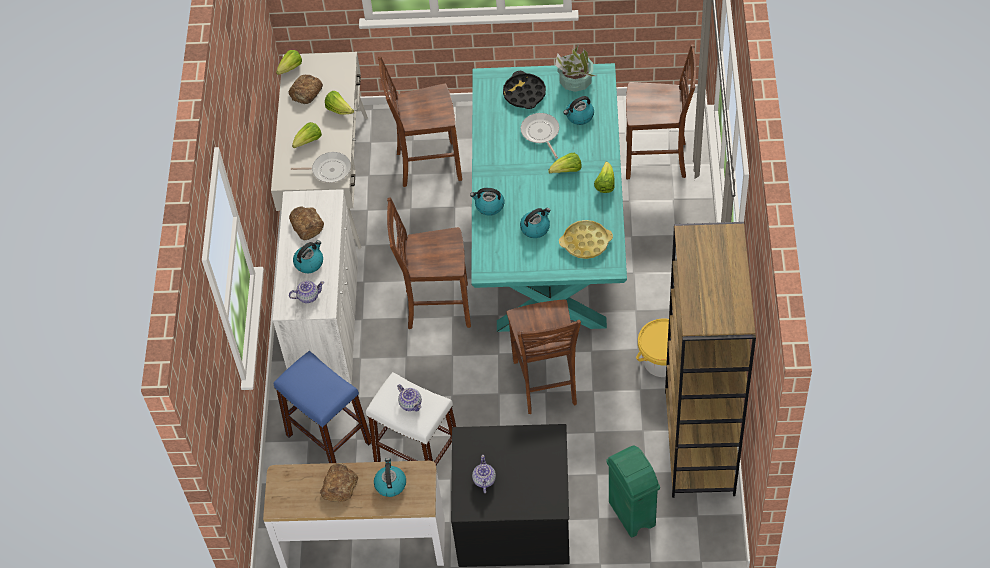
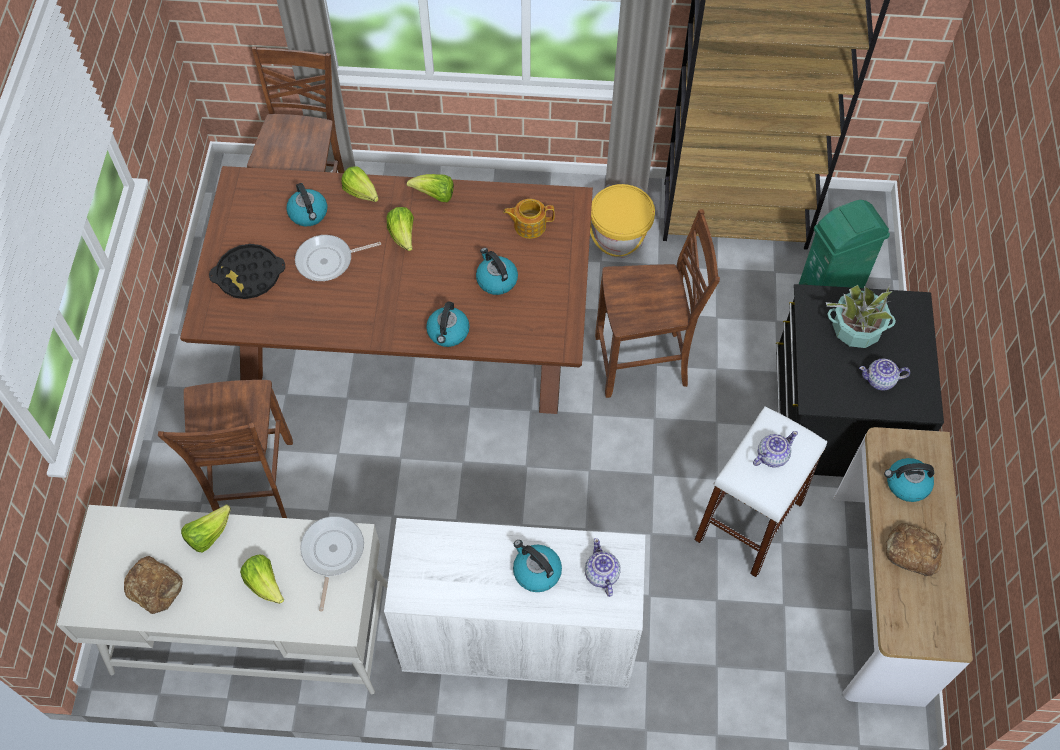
camera: 90 degrees left, 5 degrees up
blue stool [274,351,371,463] -> none
lettuce [276,50,302,75] -> lettuce moved to [341,167,379,202]
bread [289,206,324,240] -> none
brown chair [387,198,471,329] -> none
turquoise dining table [471,63,627,332] -> brown dining table [180,166,593,414]
potted plant [555,45,596,92] -> potted plant moved to [826,283,896,348]
yellow tray [559,220,613,259] -> teapot [503,199,555,239]

